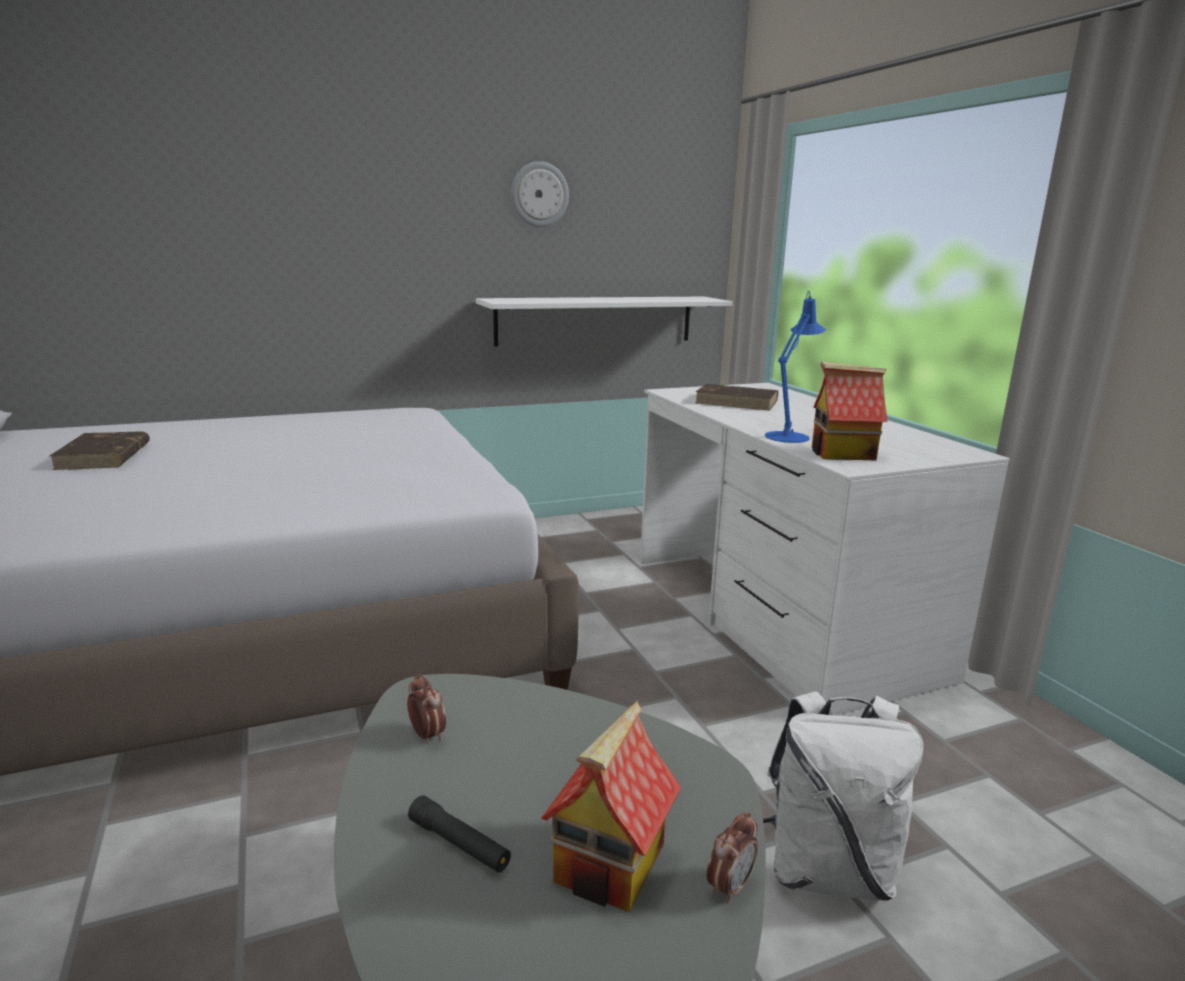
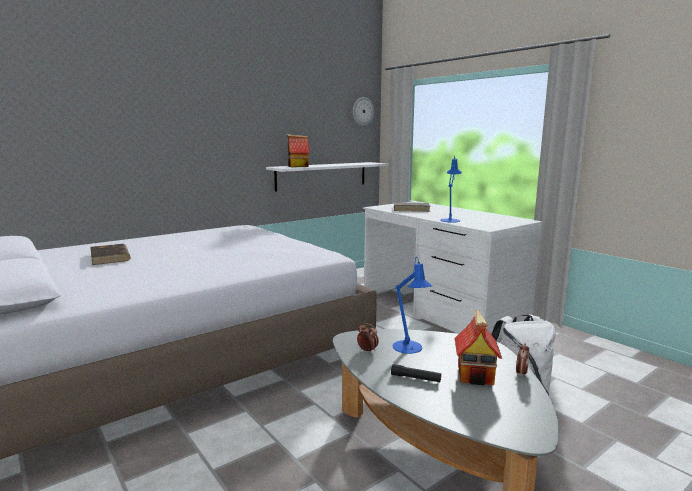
camera: 15 degrees left, 5 degrees down
wall clock [511,161,569,227] -> wall clock moved to [353,97,374,126]
toy house [812,362,888,461] -> toy house moved to [287,134,310,167]
none -> blue table lamp [393,257,432,354]

